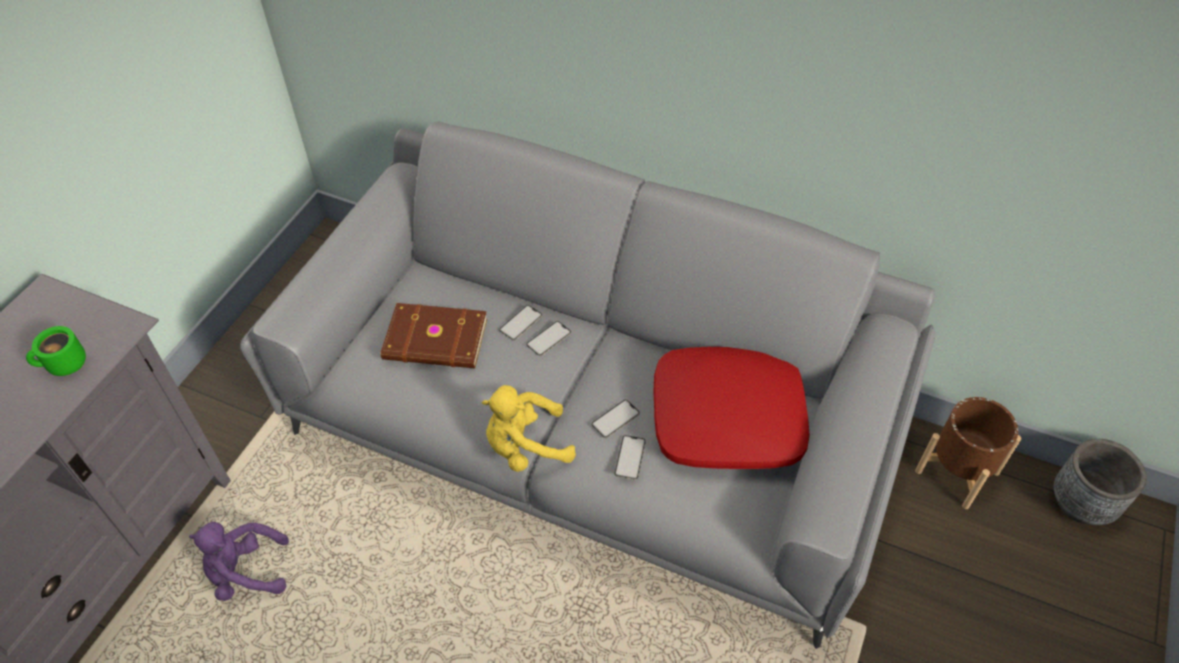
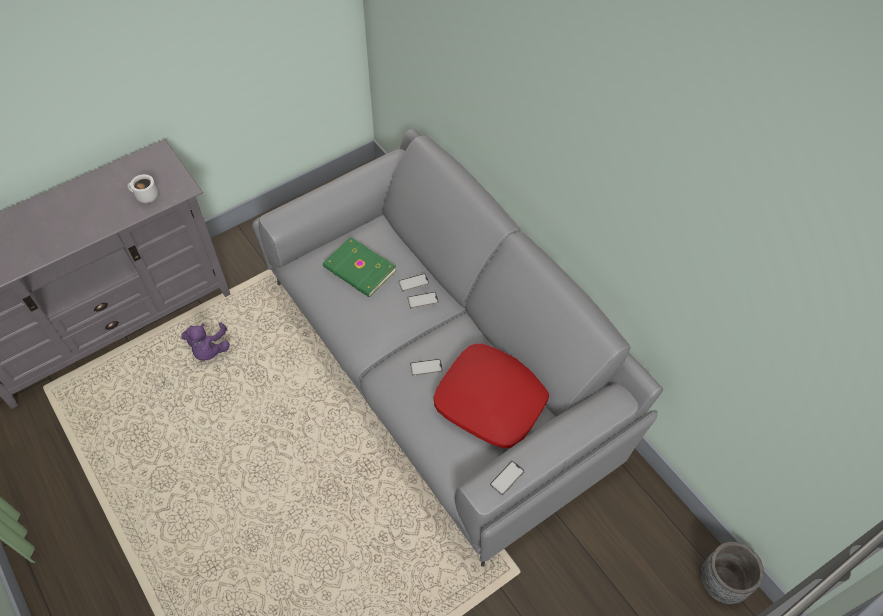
camera: 30 degrees right, 5 degrees up
green mug [26,326,86,376] -> white mug [127,174,158,203]
purple plush toy [189,522,289,601] -> purple plush toy turned 120 degrees counterclockwise [181,322,230,361]
brown book [381,303,487,368] -> green book [323,237,396,297]
yellow plush toy [482,385,576,472] -> none
phone [614,435,646,480] -> phone moved to [490,461,525,495]
brown planter [915,397,1022,509] -> none

